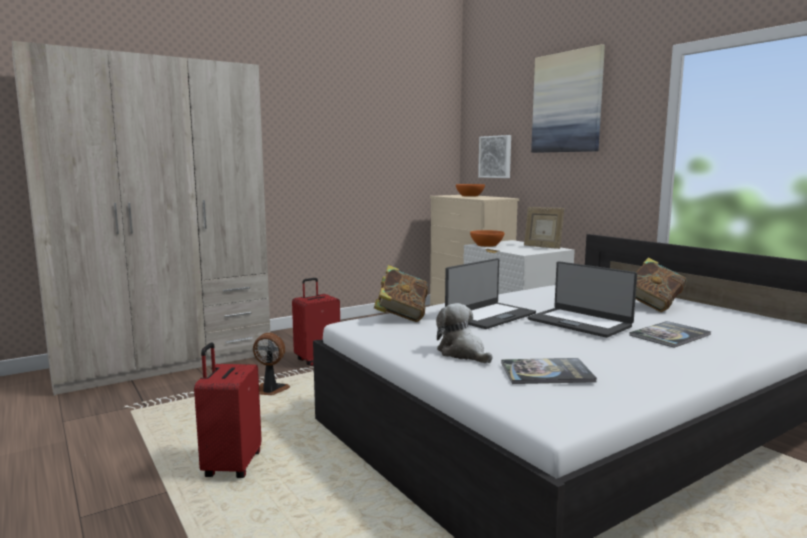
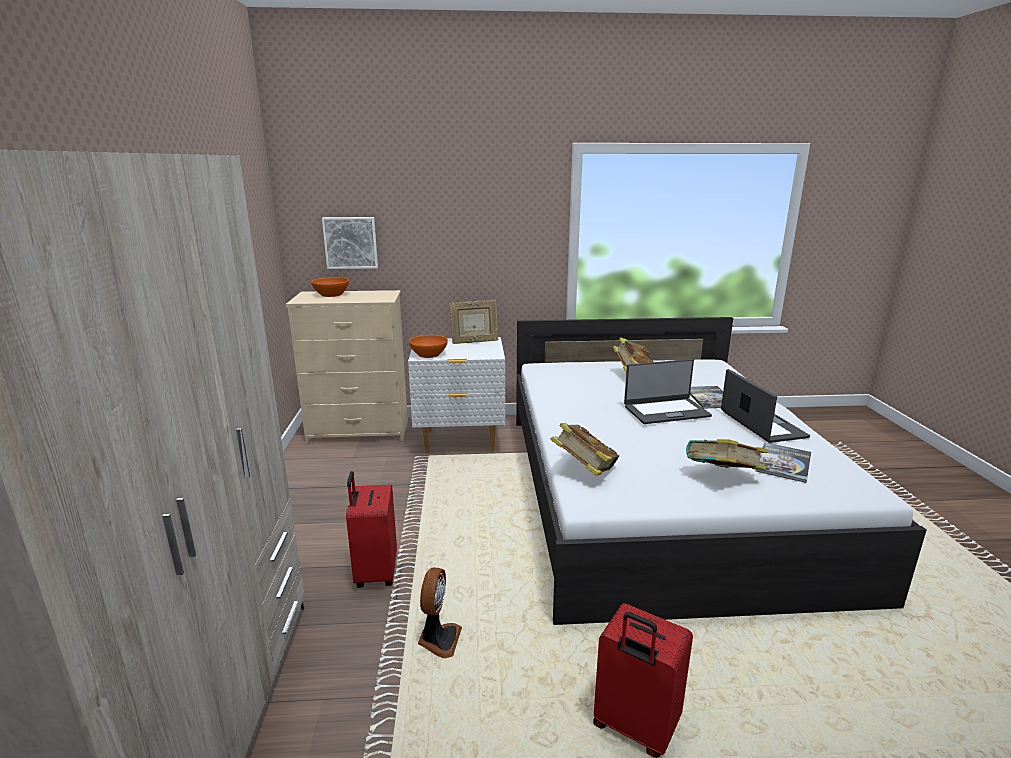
camera: 60 degrees left, 10 degrees up
fan [253,333,290,395] -> fan turned 150 degrees clockwise [418,567,462,658]
plush toy [436,303,493,363] -> book [686,439,768,470]
laptop [445,258,536,329] -> laptop moved to [721,369,810,443]
picture [531,44,605,153] -> none

